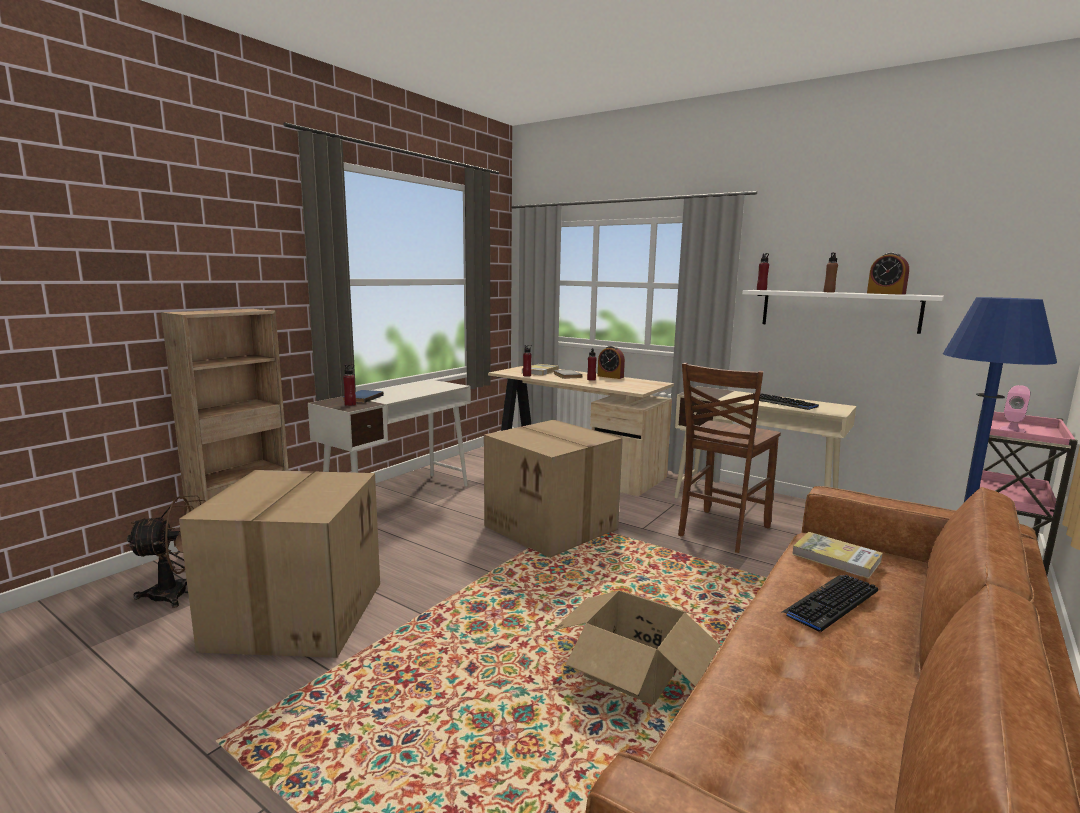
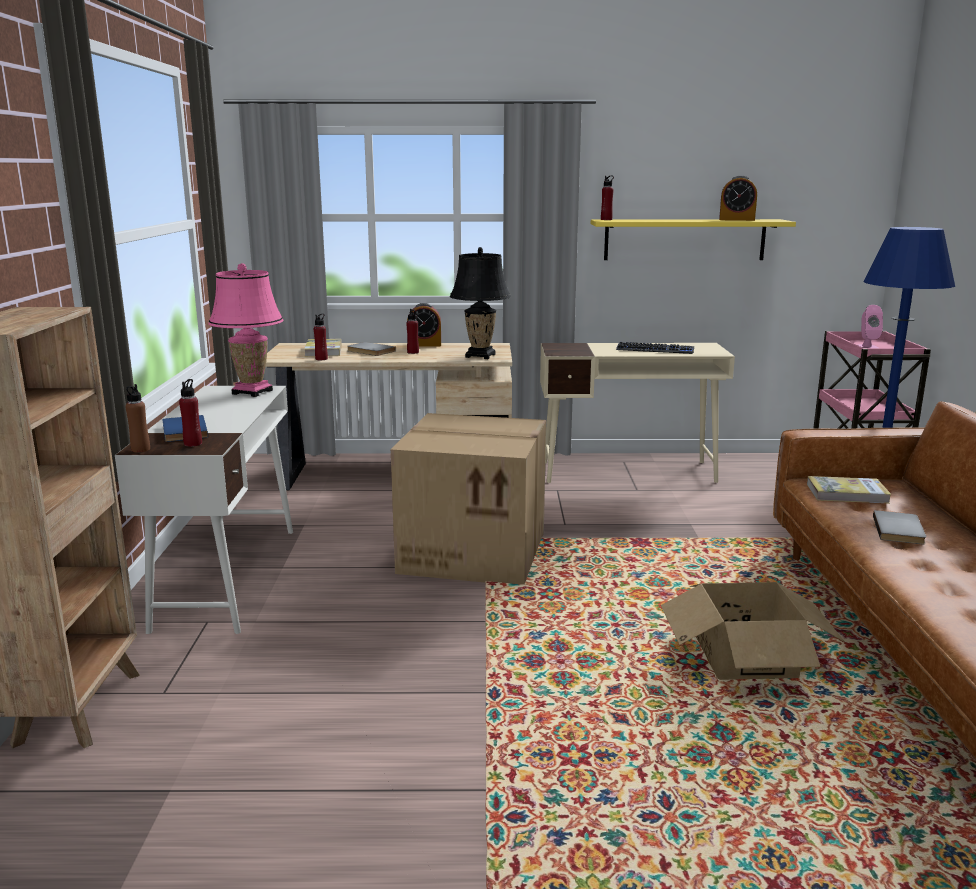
camera: 35 degrees left, 5 degrees up
brown fan [126,495,206,608] -> none
cardboard box [179,470,380,658] -> none
brown chair [678,363,781,553] -> none
white shelf [742,290,944,334] -> yellow shelf [591,219,796,260]
keyboard [782,575,878,632] -> grey book [873,510,926,545]
brown bottle [824,252,838,292] -> brown bottle moved to [125,384,150,452]
none -> pink table lamp [208,263,284,397]
none -> black table lamp [450,247,511,359]

